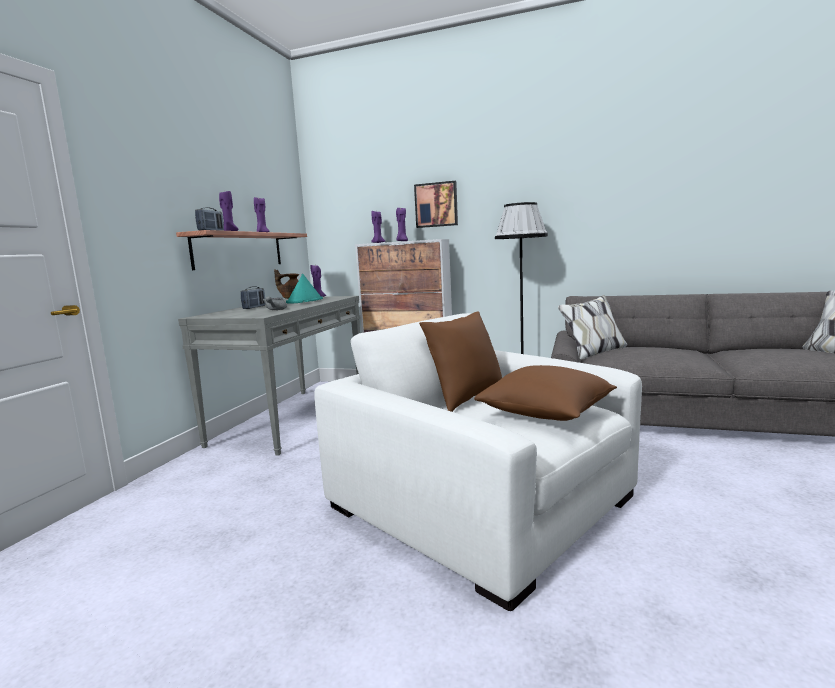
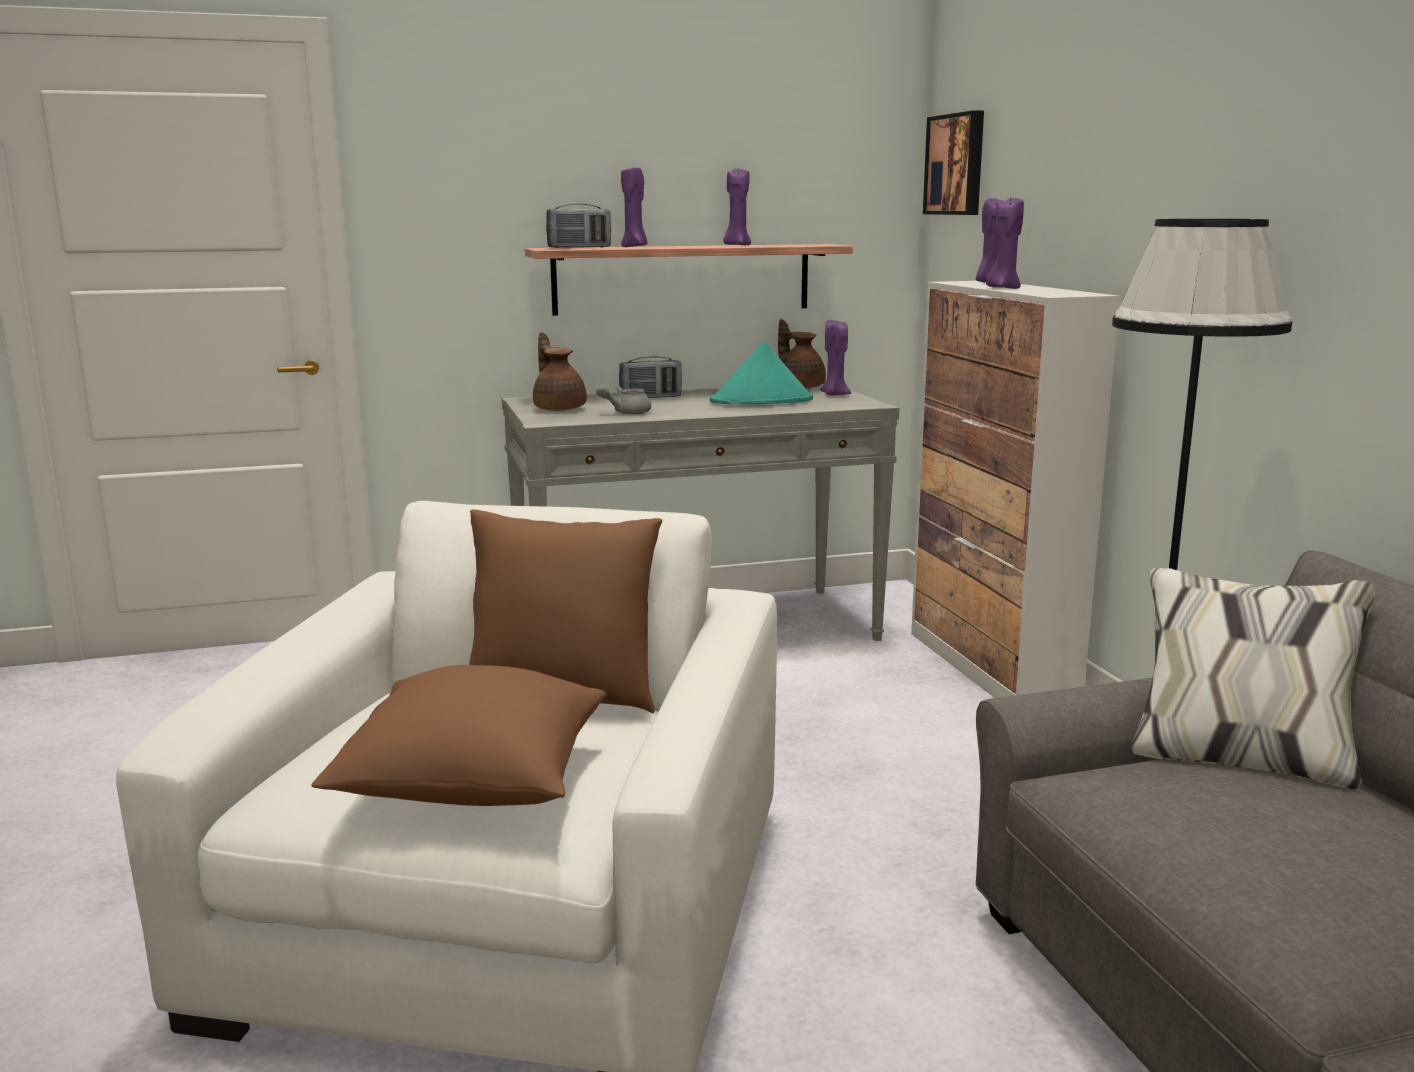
camera: 55 degrees right, 5 degrees up
picture [414,181,458,228] -> picture moved to [923,110,984,215]
none -> brown teapot [533,332,587,411]

